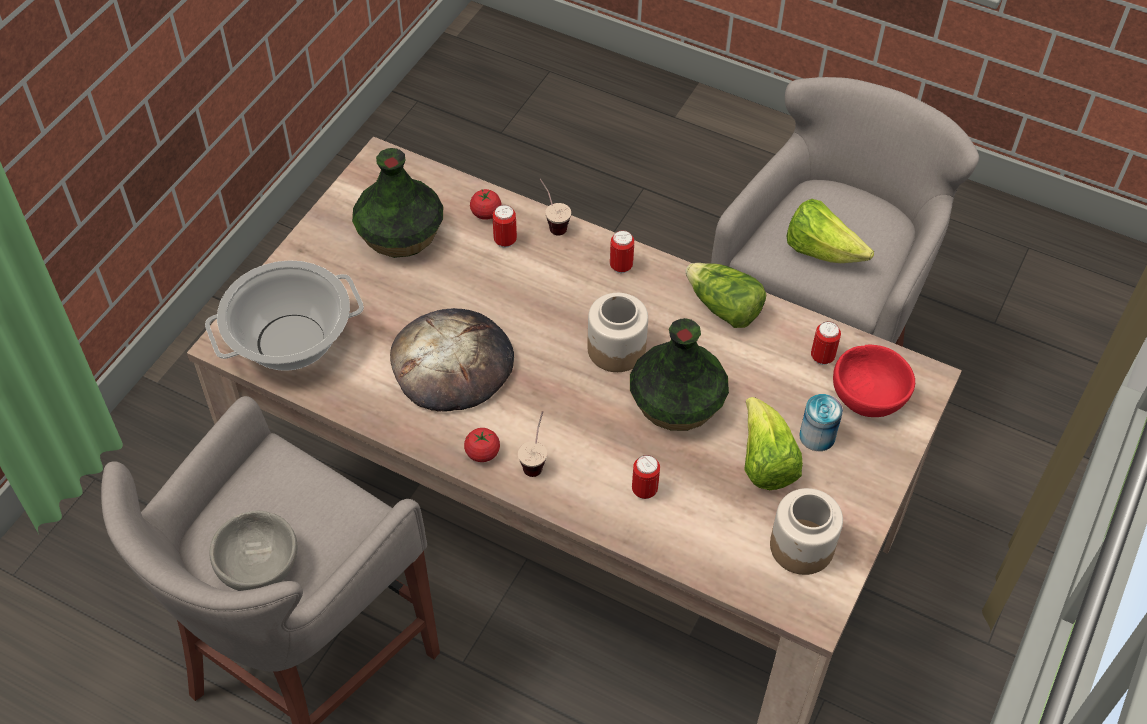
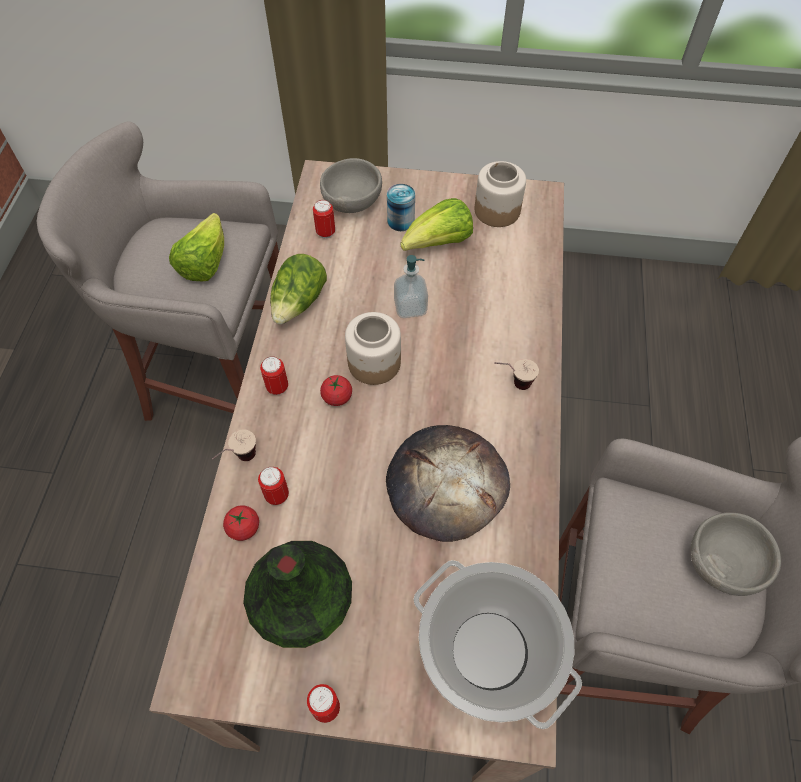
camera: 110 degrees left, 5 degrees up
tomato [464,428,500,462] -> tomato moved to [320,375,352,406]
vase [630,318,729,431] -> soap dispenser [394,255,428,318]
can [632,455,660,499] -> can moved to [307,684,340,723]
red bowl [833,345,915,417] -> grey bowl [320,158,382,213]

